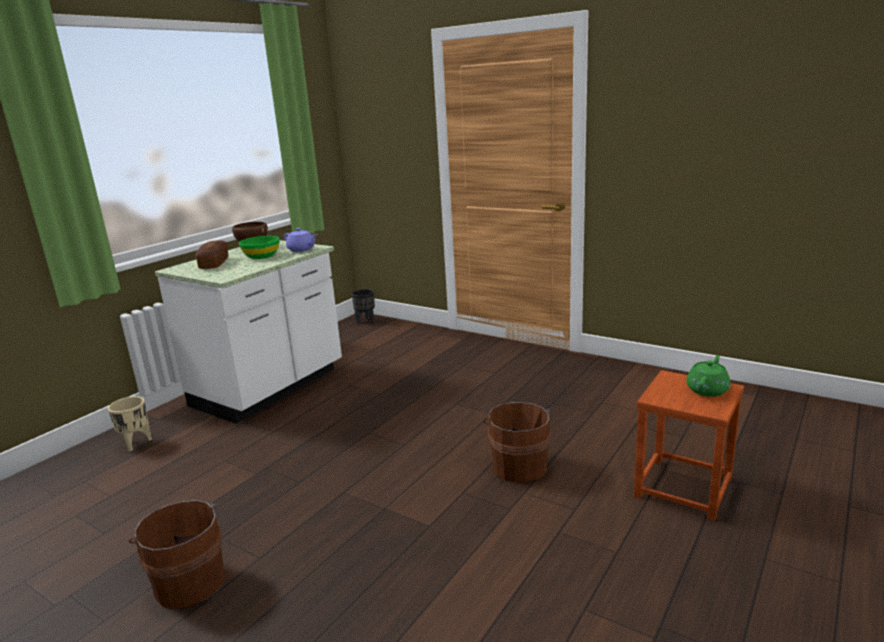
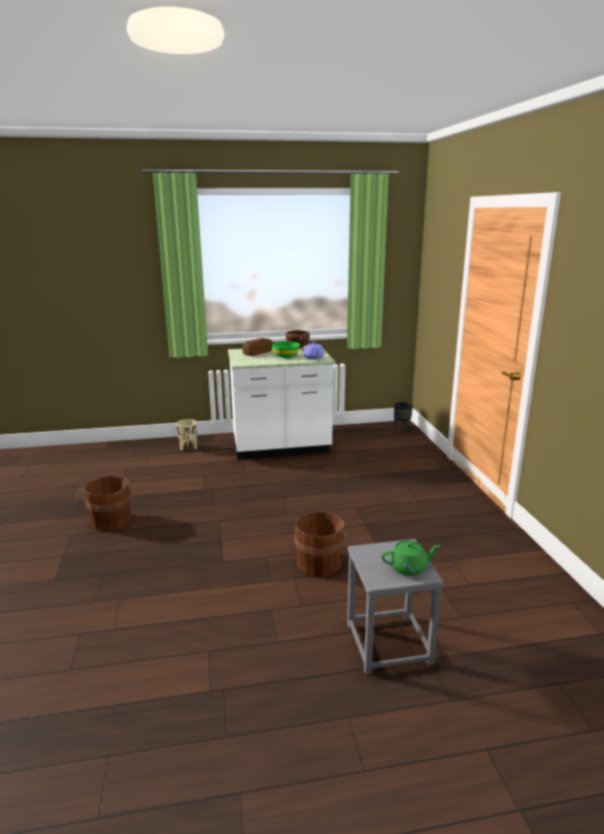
camera: 45 degrees right, 0 degrees up
brown stool [634,370,744,521] -> grey stool [347,539,444,674]

